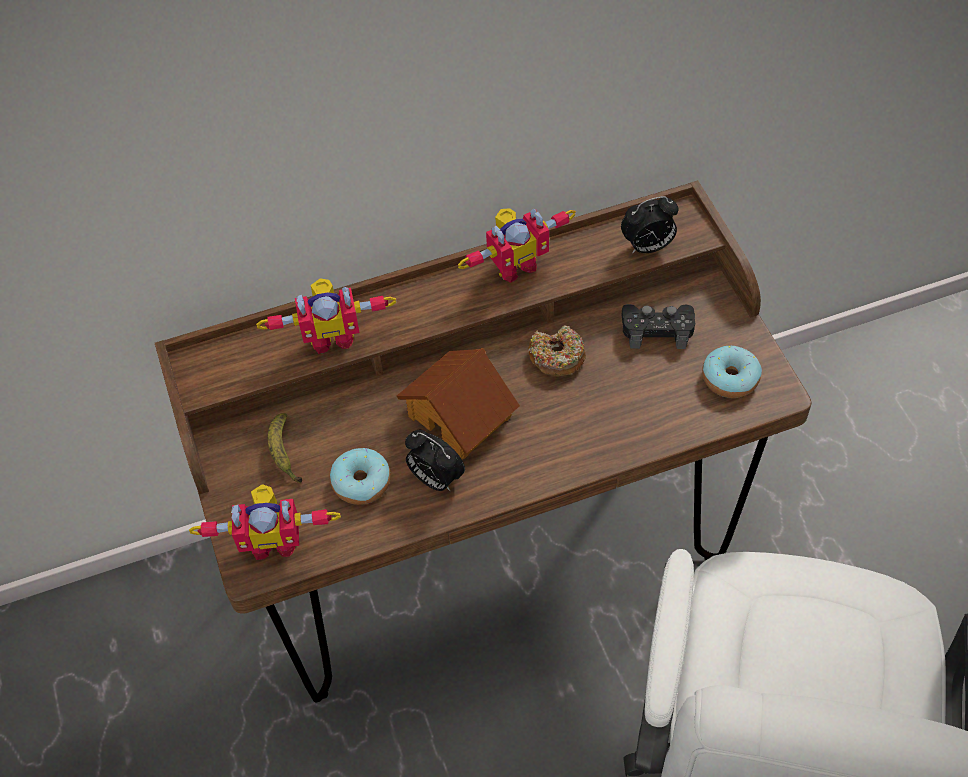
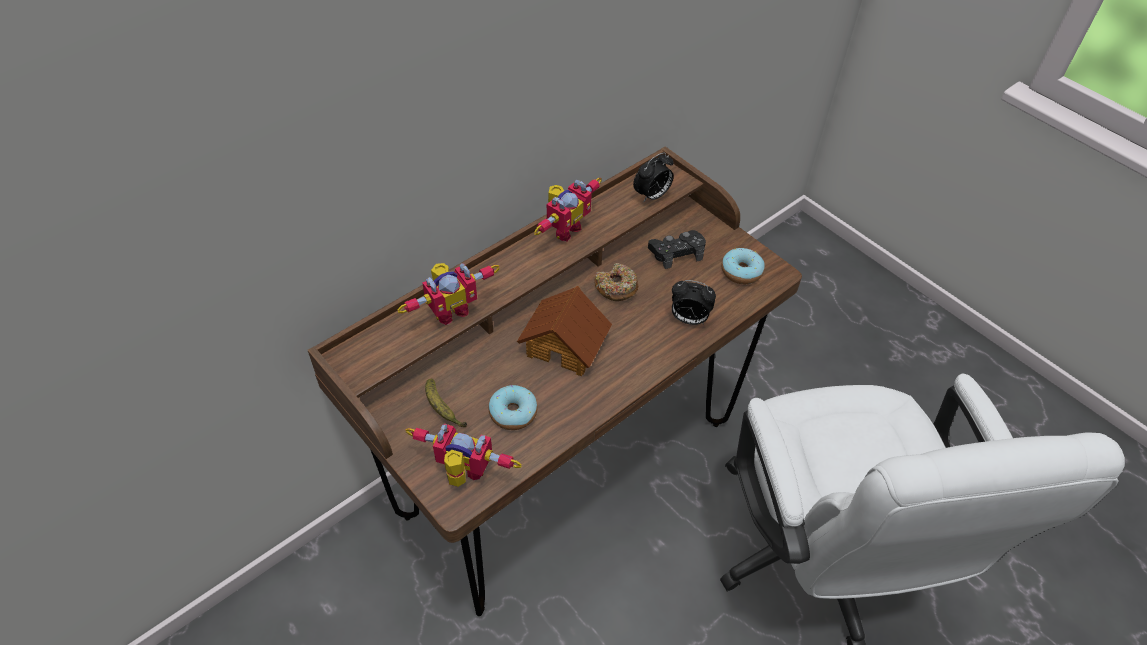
camera: 25 degrees left, 5 degrees down
toy robot [189,484,341,560] -> toy robot turned 135 degrees counterclockwise [405,423,522,487]
alarm clock [405,430,465,492] -> alarm clock moved to [672,280,716,325]

